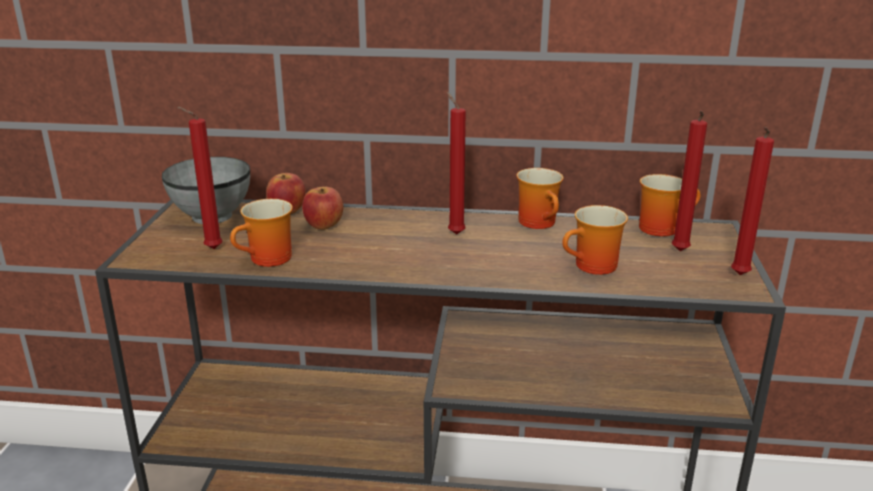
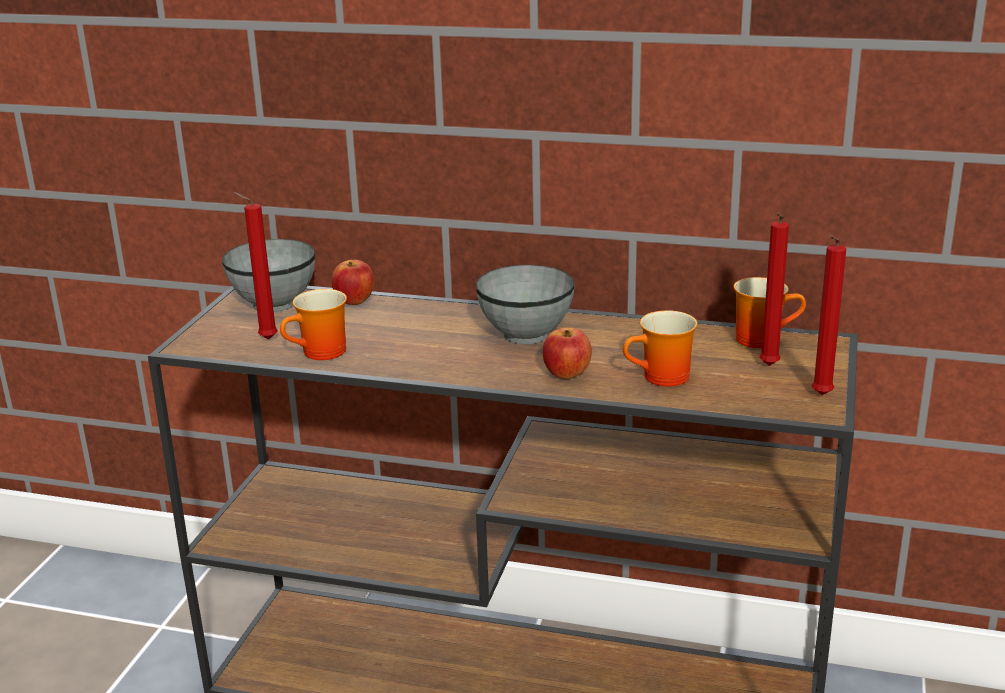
camera: 10 degrees right, 0 degrees up
apple [302,187,343,230] -> apple moved to [543,328,592,379]
red candle [447,92,466,235] -> grey bowl [476,265,574,344]
mug [516,168,564,229] -> none

